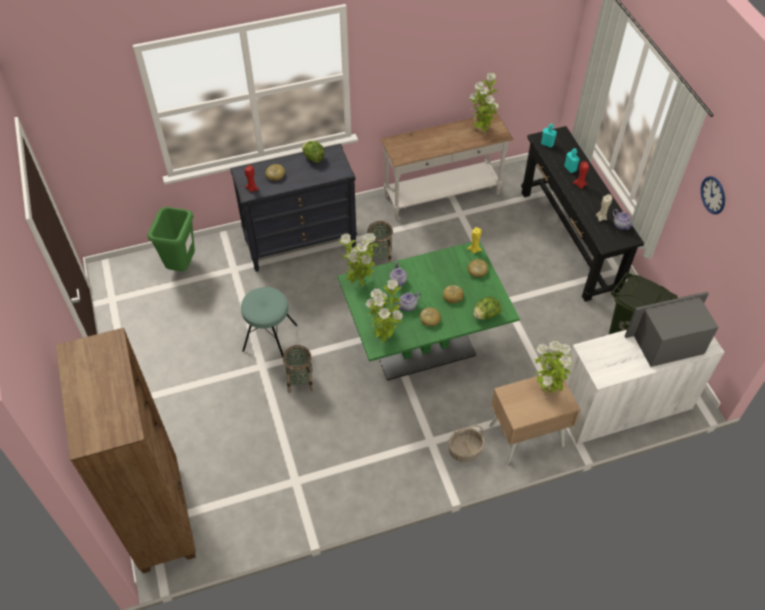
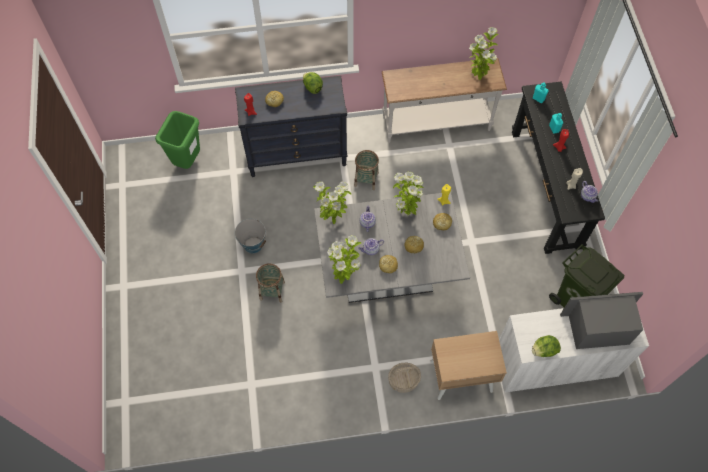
camera: 10 degrees right, 10 degrees up
brown bookcase [56,328,196,573] -> none
turquoise stool [241,287,297,358] -> bucket [235,219,267,253]
green dining table [337,241,520,381] -> grey dining table [314,192,470,303]
lettuce [473,297,502,319] -> lettuce moved to [532,335,561,357]
potted plant [534,341,573,394] -> potted plant moved to [393,172,423,215]
wall clock [701,176,725,214] -> none

